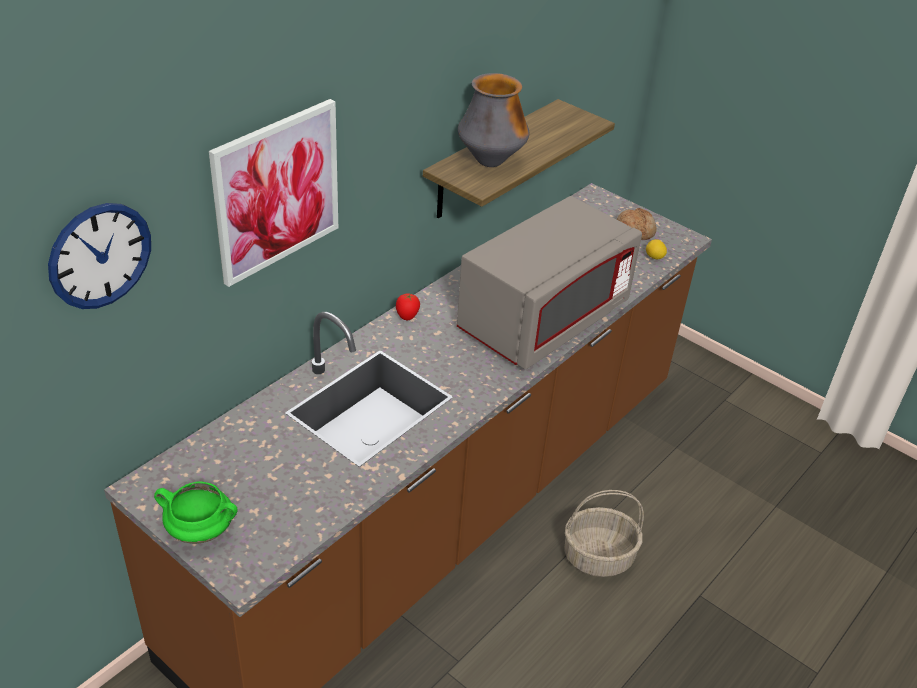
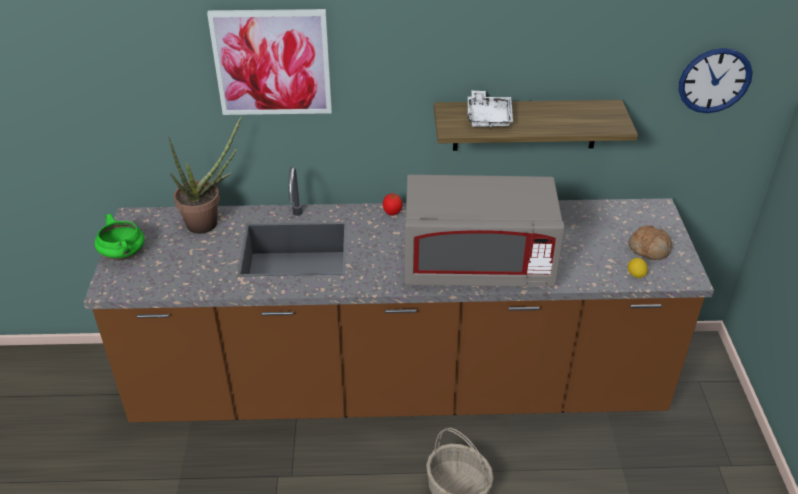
camera: 50 degrees right, 0 degrees up
wall clock [48,203,151,309] -> wall clock moved to [679,48,753,113]
vase [458,73,529,167] -> white tray [467,90,513,128]
none -> potted plant [169,117,241,234]

